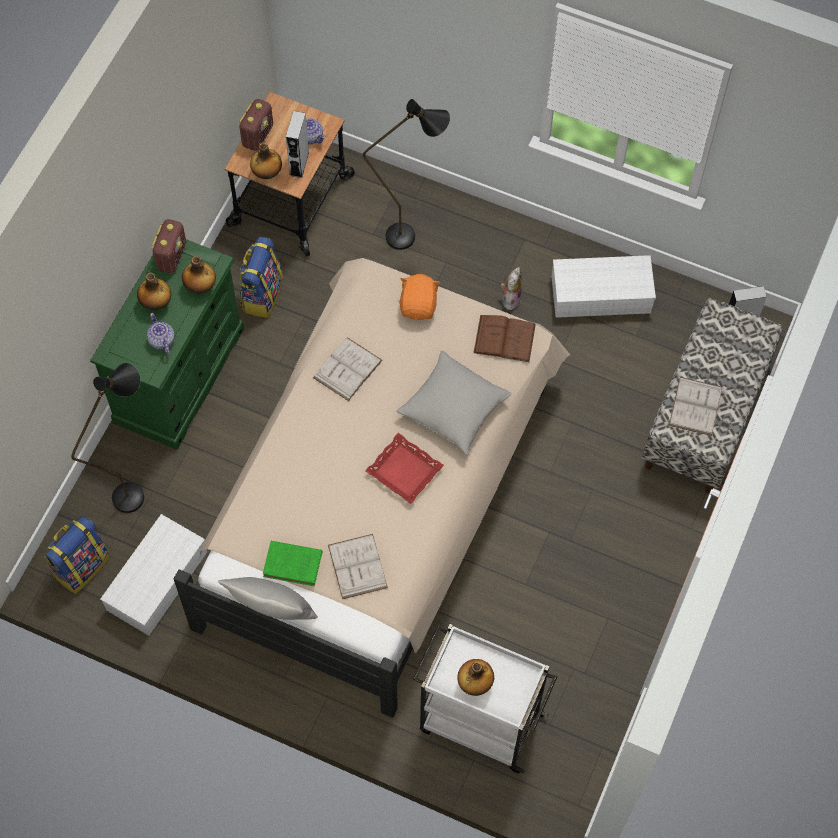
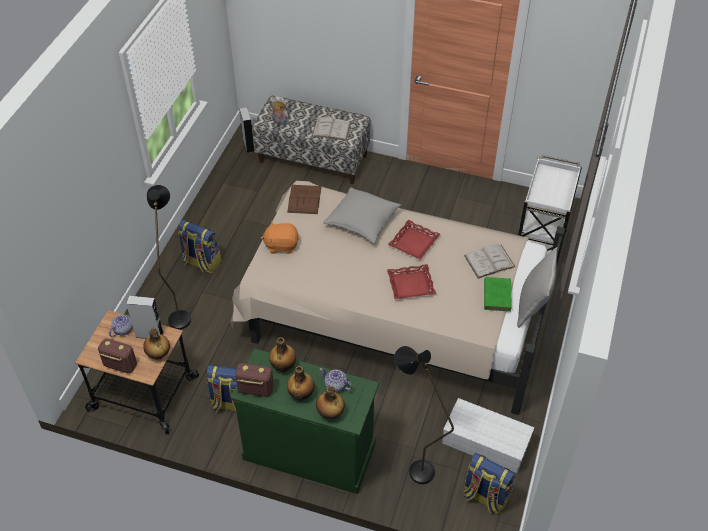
camera: 95 degrees left, 15 degrees down
teapot [147,313,175,354] -> teapot turned 60 degrees clockwise [319,368,353,393]
white book [313,337,383,401] -> none
bottle [457,659,494,696] -> bottle moved to [316,386,345,419]
plush toy [501,267,522,310] -> plush toy moved to [269,96,289,125]
white storage box [551,255,656,318] -> none
none -> backpack [178,220,221,274]
none -> red tray [387,264,436,299]

